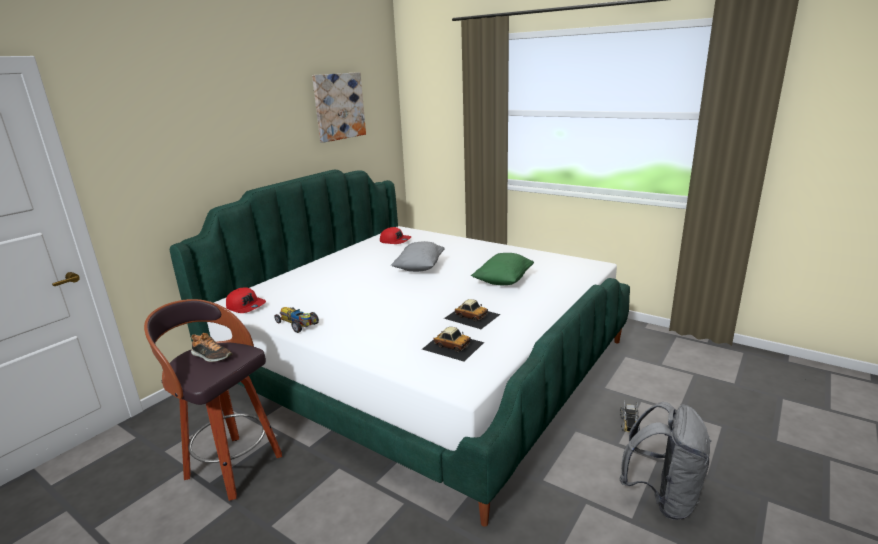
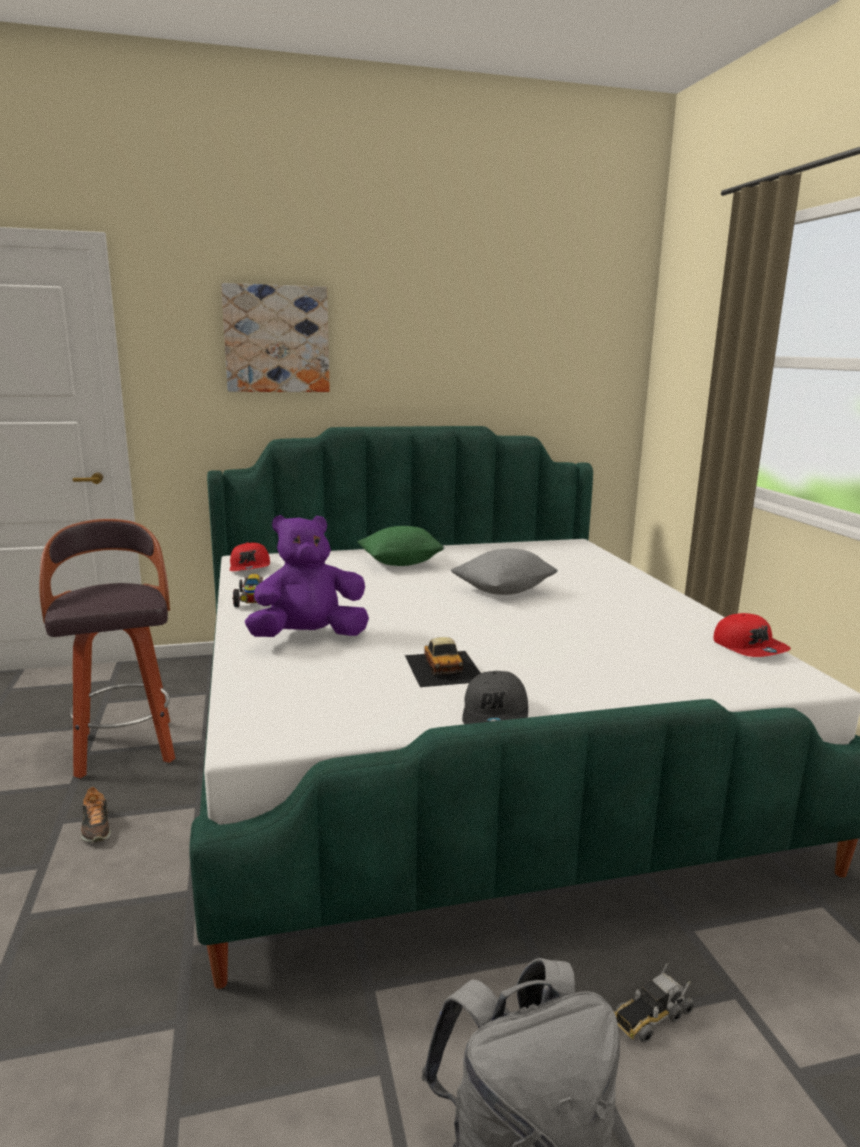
camera: 40 degrees right, 5 degrees down
shoe [191,333,232,362] -> shoe moved to [81,786,111,842]
picture [312,72,366,143] -> picture moved to [221,283,330,392]
red cap [380,227,411,244] -> red cap moved to [713,613,791,657]
toy car [422,327,484,362] -> none
green pillow [471,253,534,285] -> green pillow moved to [358,526,445,566]
none -> purple plush toy [245,515,369,637]
none -> grey cap [462,671,528,724]

